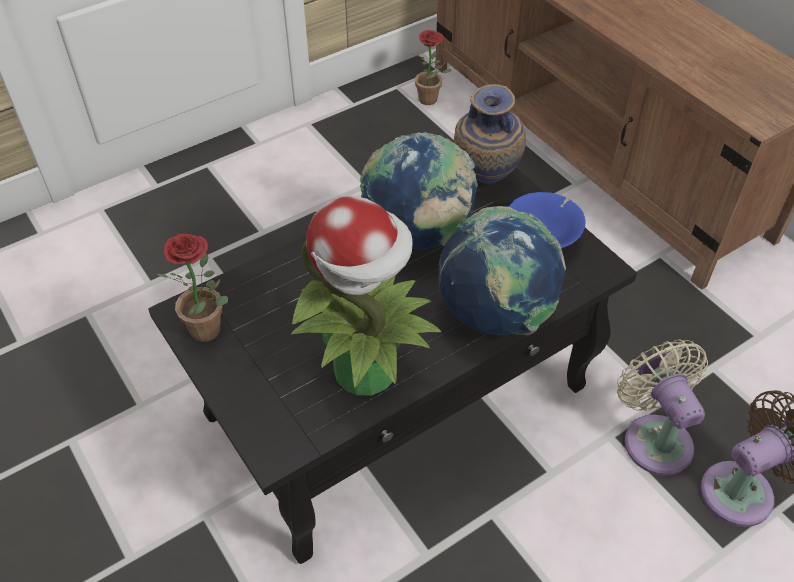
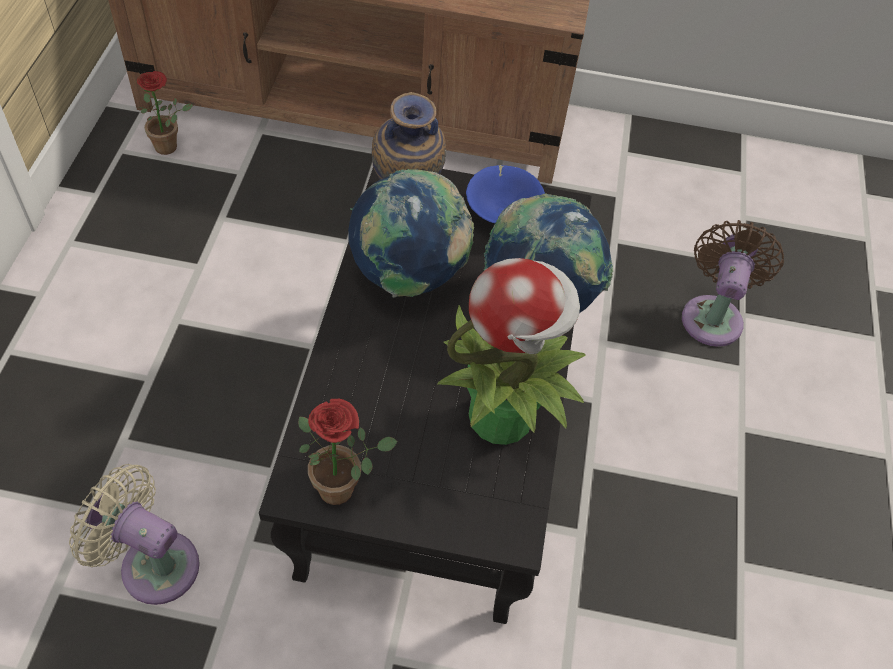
camera: 50 degrees left, 5 degrees up
beige fan [617,339,708,476] -> beige fan moved to [69,464,200,605]

